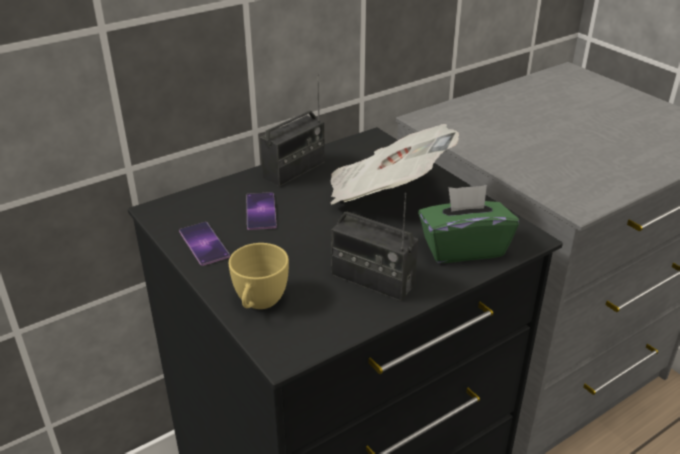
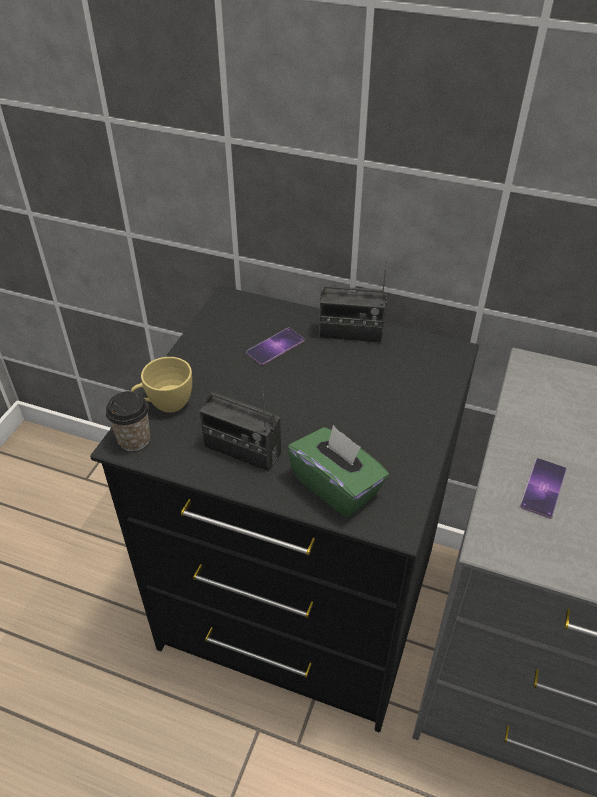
camera: 55 degrees right, 10 degrees up
phone [179,222,230,266] -> phone moved to [520,458,567,519]
newspaper [331,124,459,205] -> none
radio [331,193,418,301] -> radio turned 60 degrees counterclockwise [199,386,281,472]
none -> cup [106,391,150,451]

